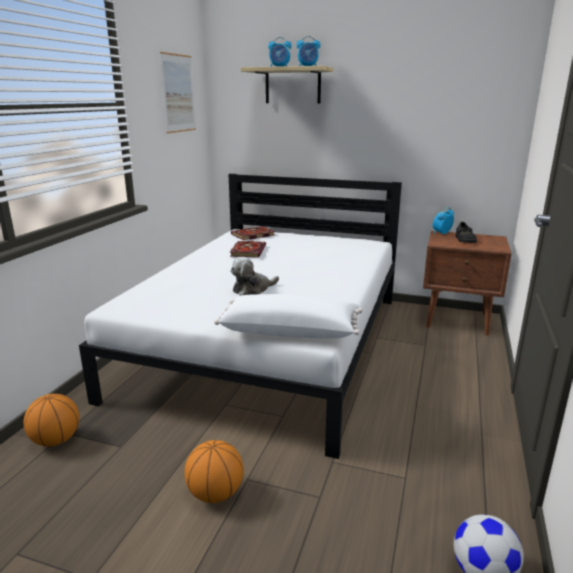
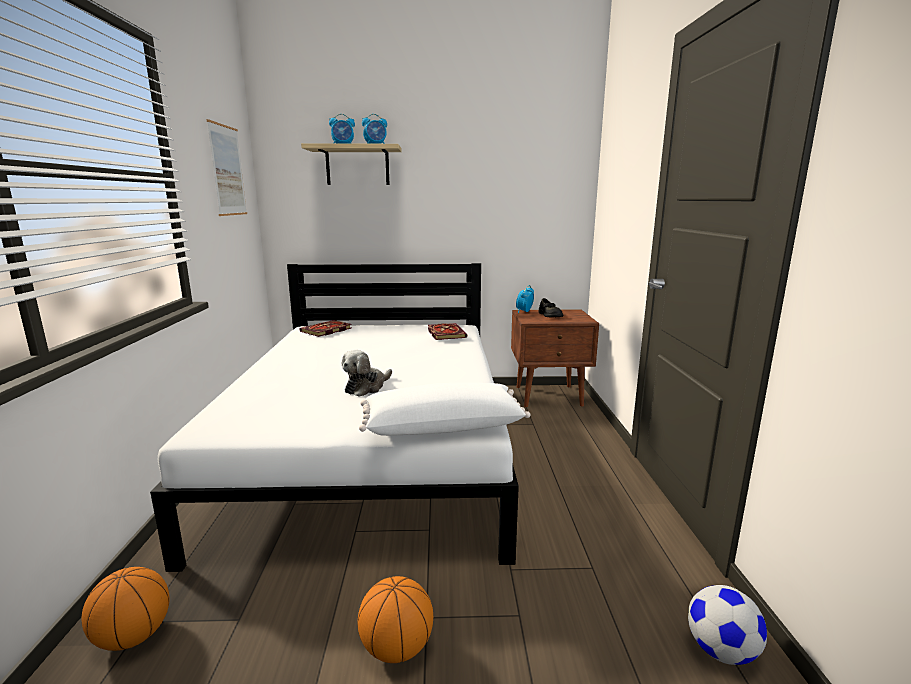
camera: 20 degrees left, 5 degrees down
book [230,241,266,257] -> book moved to [428,323,467,340]

